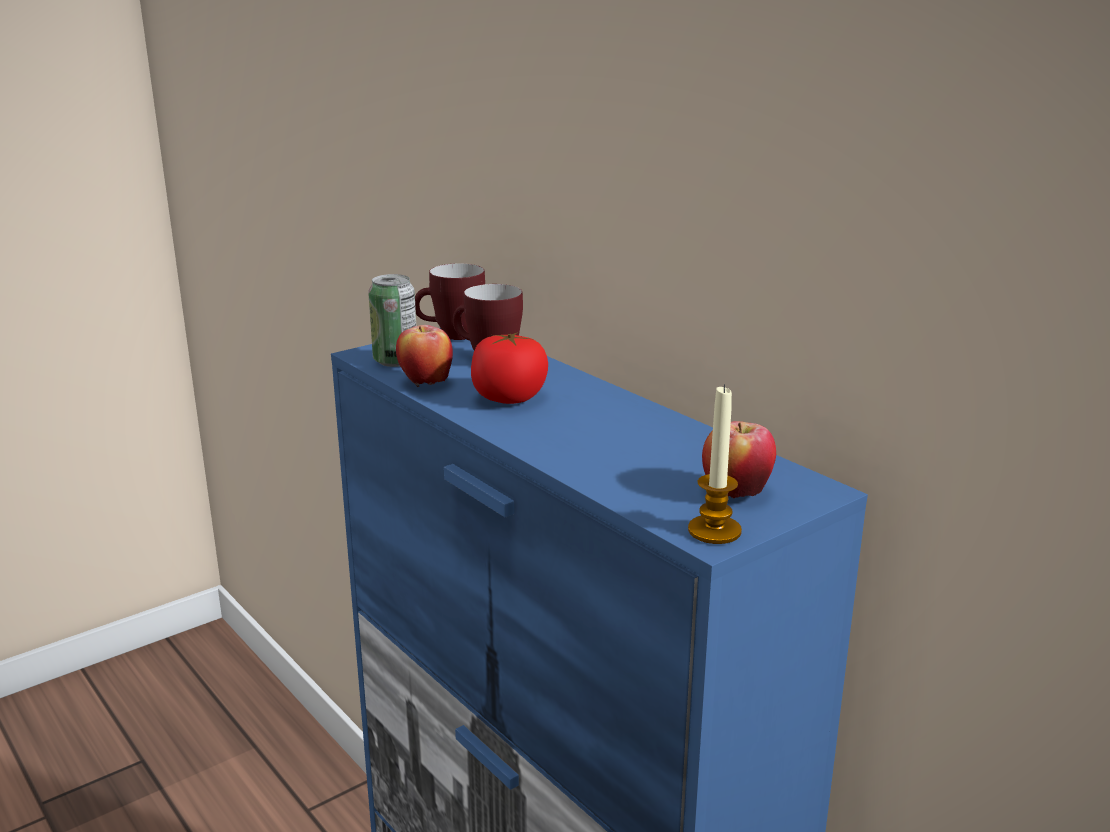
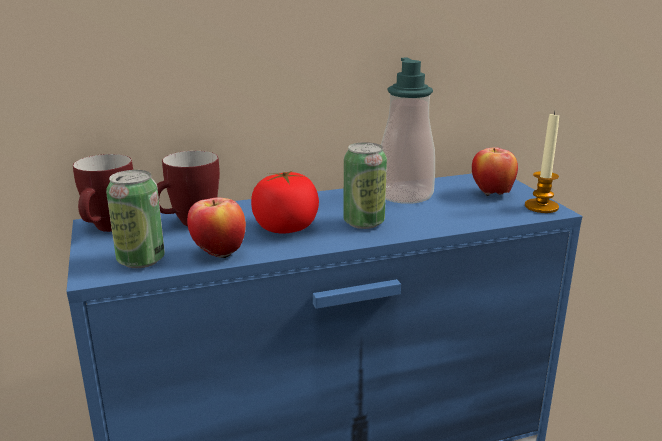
camera: 70 degrees left, 0 degrees up
none -> can [343,142,387,229]
none -> soap dispenser [381,58,435,204]

